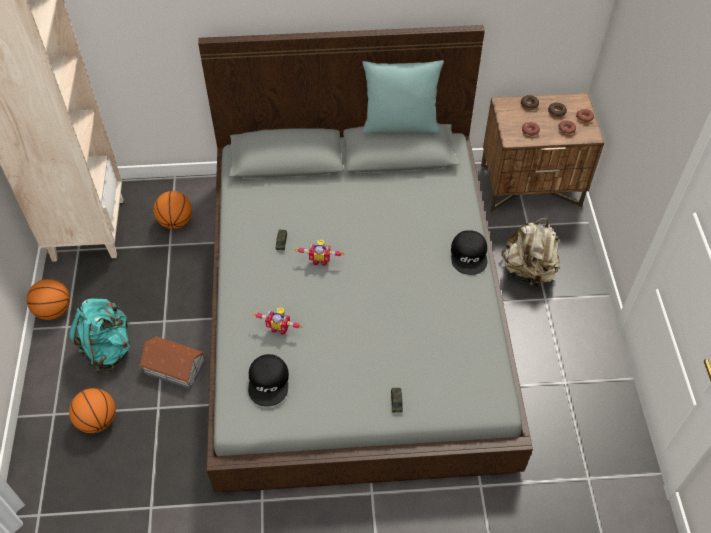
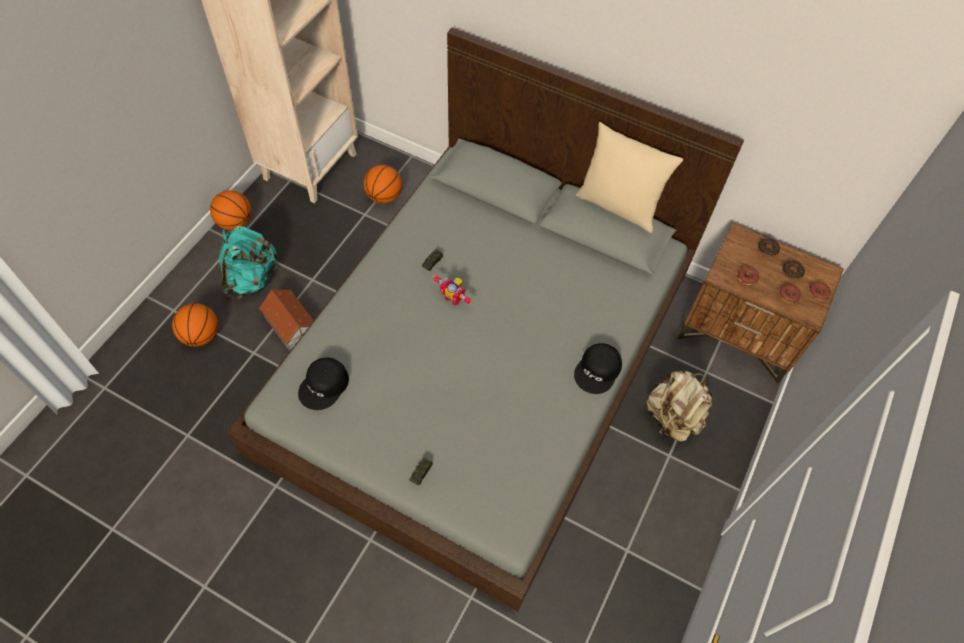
camera: 30 degrees right, 5 degrees up
toy robot [253,307,303,335] -> none
turquoise pillow [362,60,444,134] -> beige pillow [576,122,683,233]

